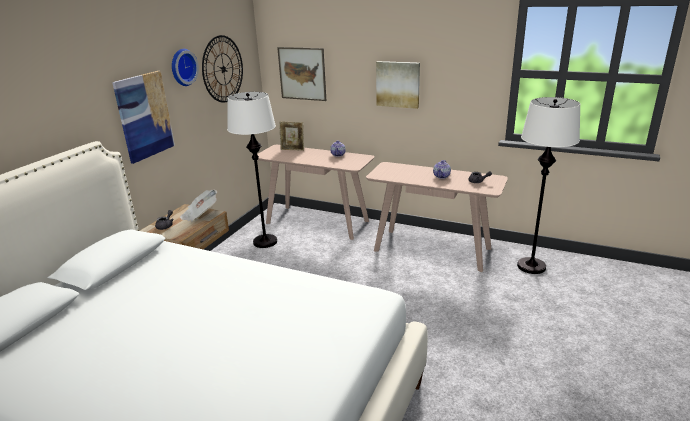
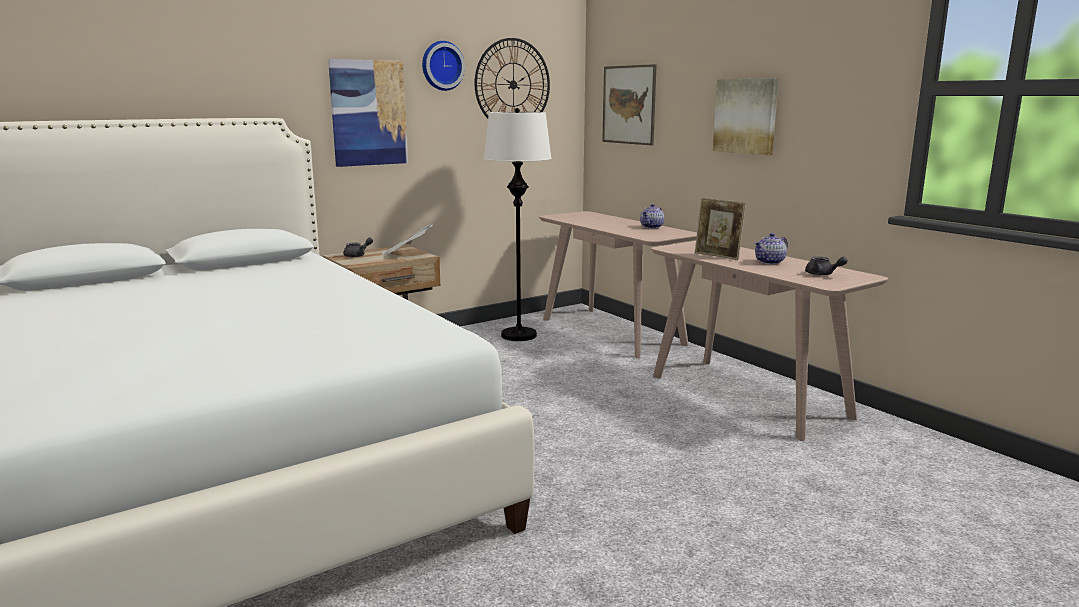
camera: 30 degrees right, 10 degrees down
picture frame [279,121,304,151] -> picture frame moved to [695,197,746,260]
white floor lamp [517,97,580,274] -> none

